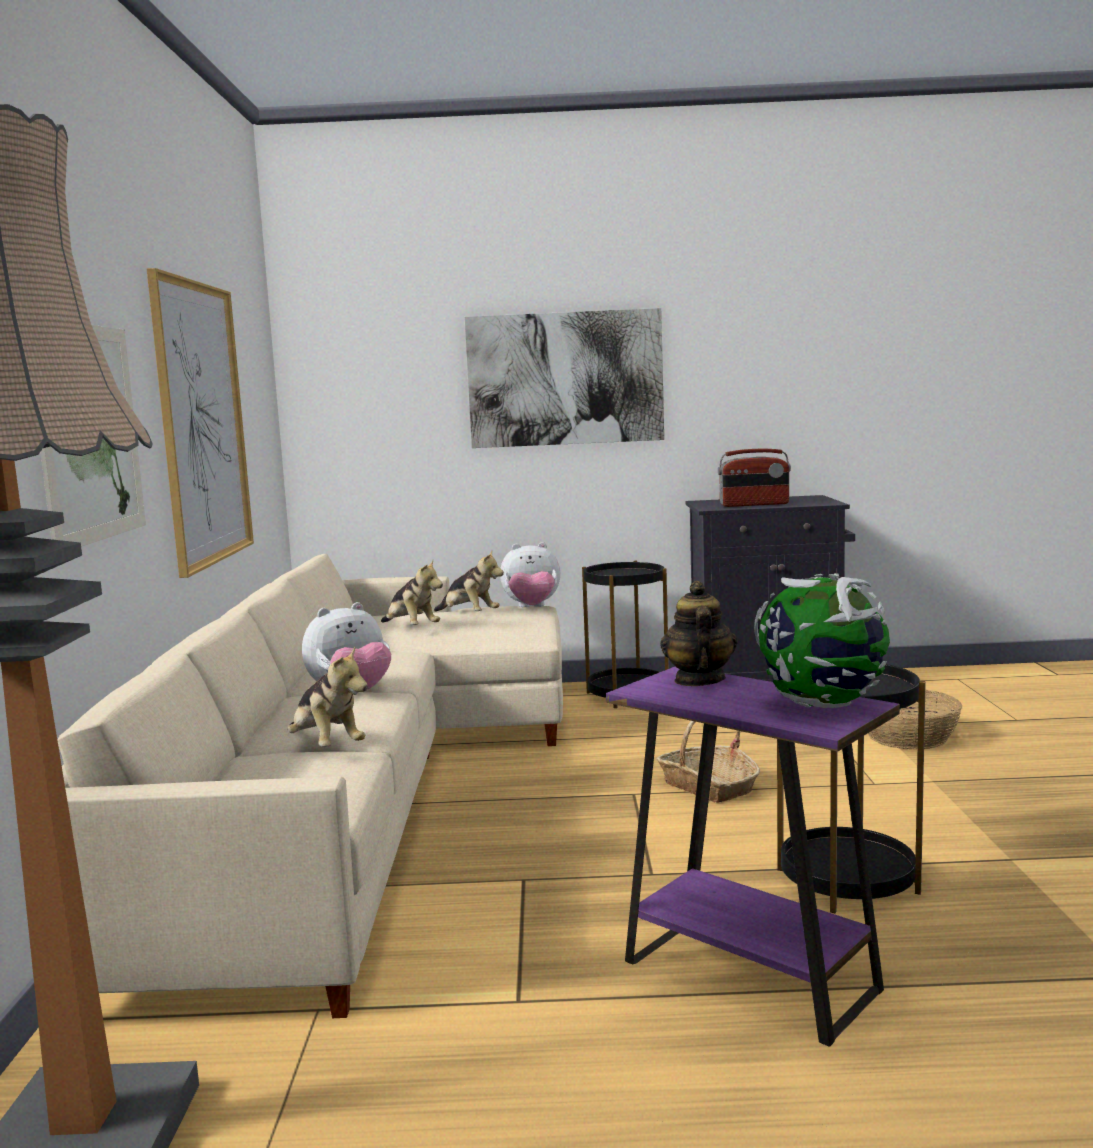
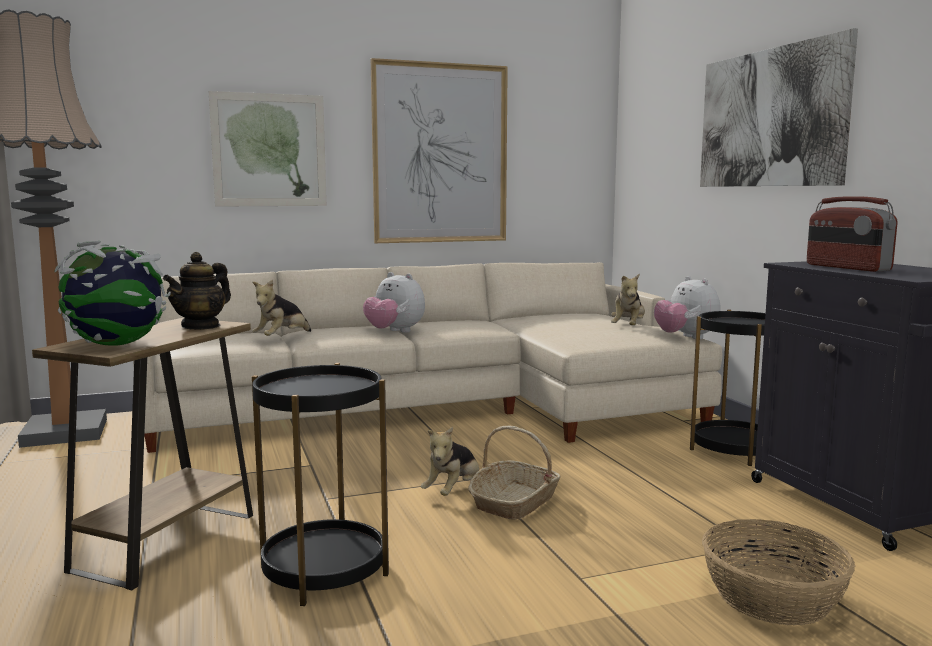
camera: 70 degrees right, 0 degrees up
plush toy [381,560,443,625] -> plush toy moved to [421,427,479,496]
purple side table [606,666,900,1047] -> brown side table [32,318,253,590]
teapot [660,580,738,686] -> teapot turned 135 degrees clockwise [163,252,231,330]

